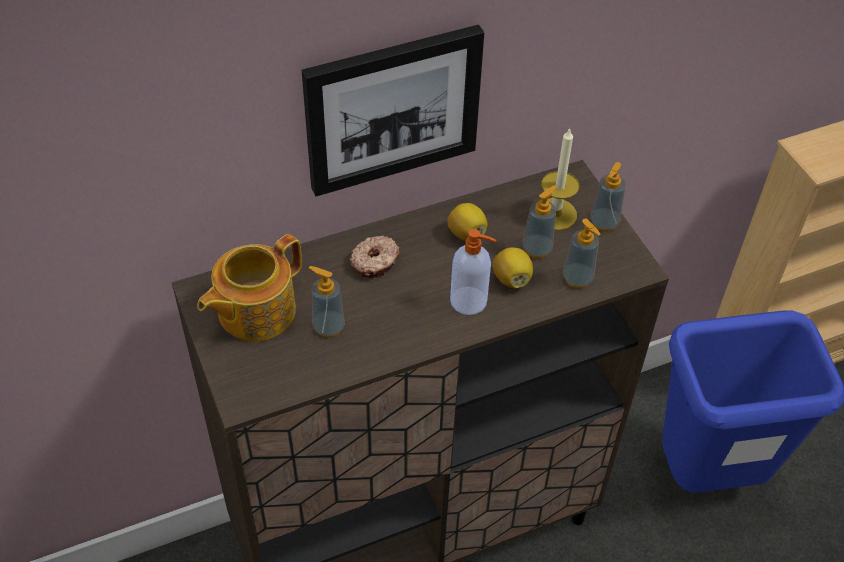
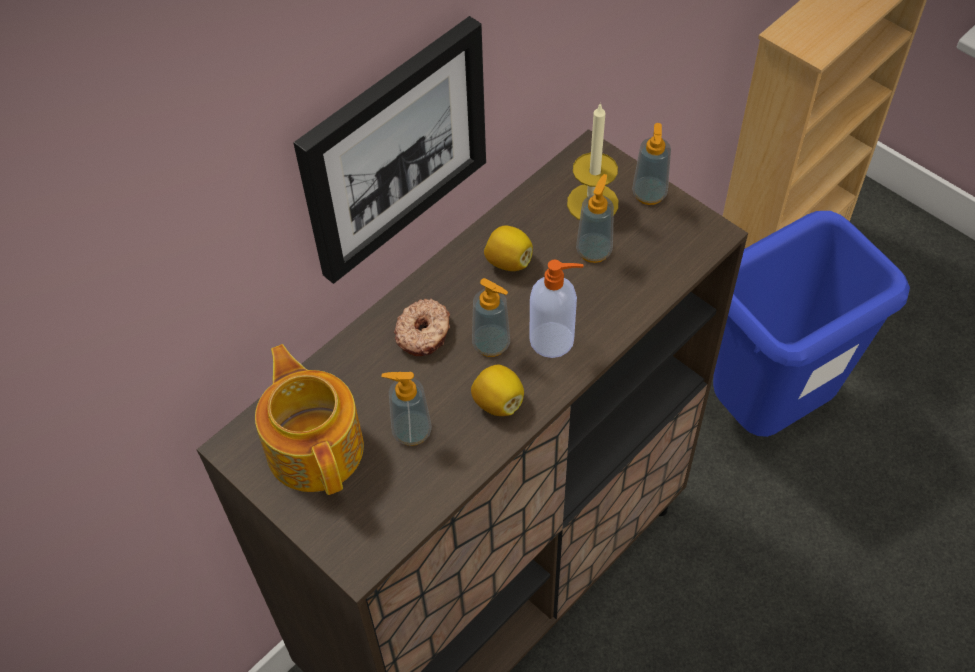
camera: 20 degrees left, 5 degrees up
teapot [197,234,302,341] -> teapot turned 135 degrees clockwise [255,344,364,495]
lemon [493,247,533,288] -> lemon moved to [471,365,524,416]
soap dispenser [563,218,600,288] -> soap dispenser moved to [472,278,510,357]

